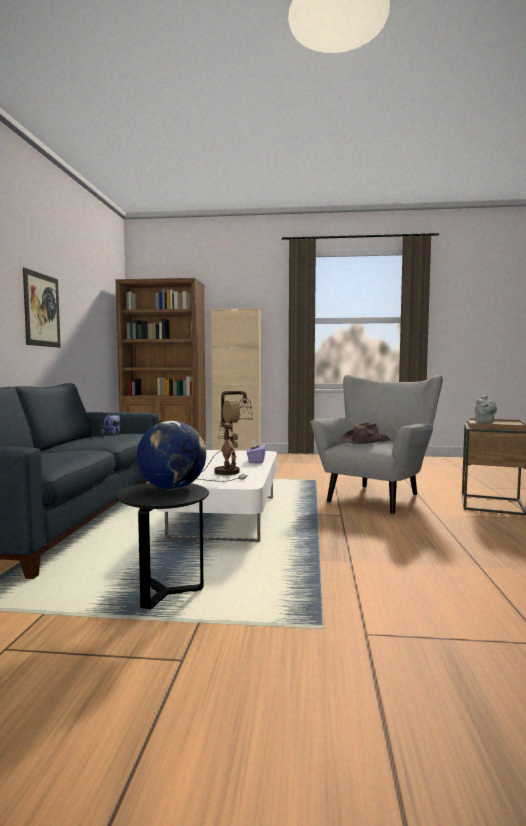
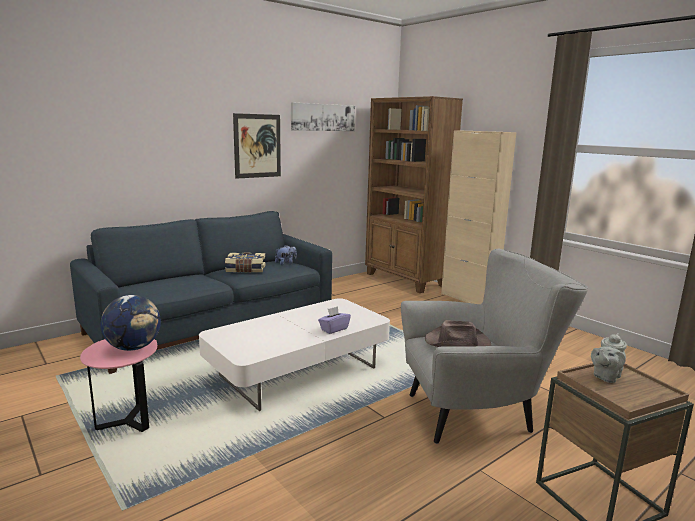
camera: 45 degrees right, 10 degrees up
black side table [115,483,209,609] -> pink side table [80,339,157,432]
table lamp [199,391,253,481] -> none
none -> book [225,252,265,273]
none -> picture [291,102,355,131]

